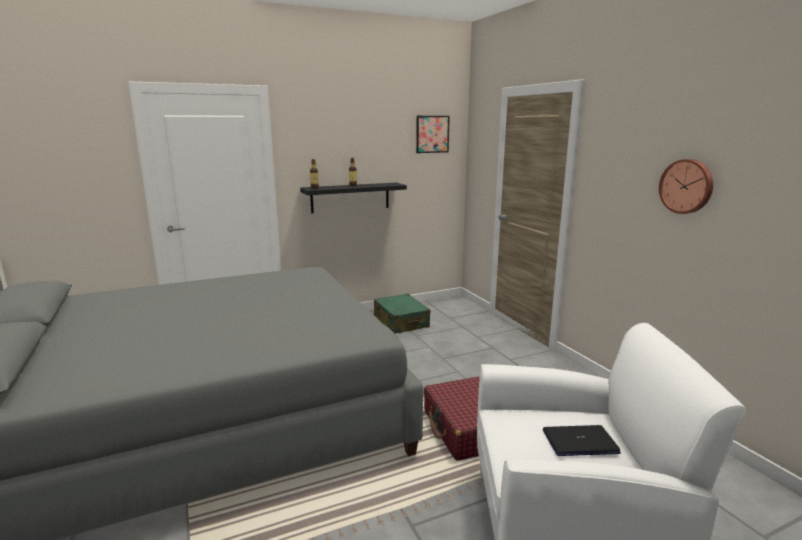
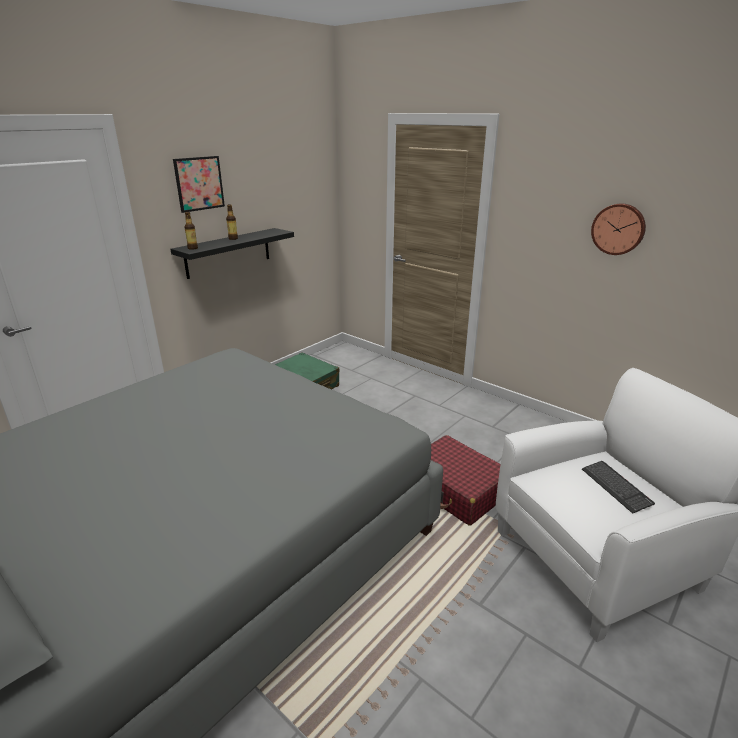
camera: 25 degrees left, 10 degrees up
picture [416,116,450,153] -> picture moved to [173,156,225,213]
laptop [543,425,621,456] -> keyboard [582,461,655,514]

